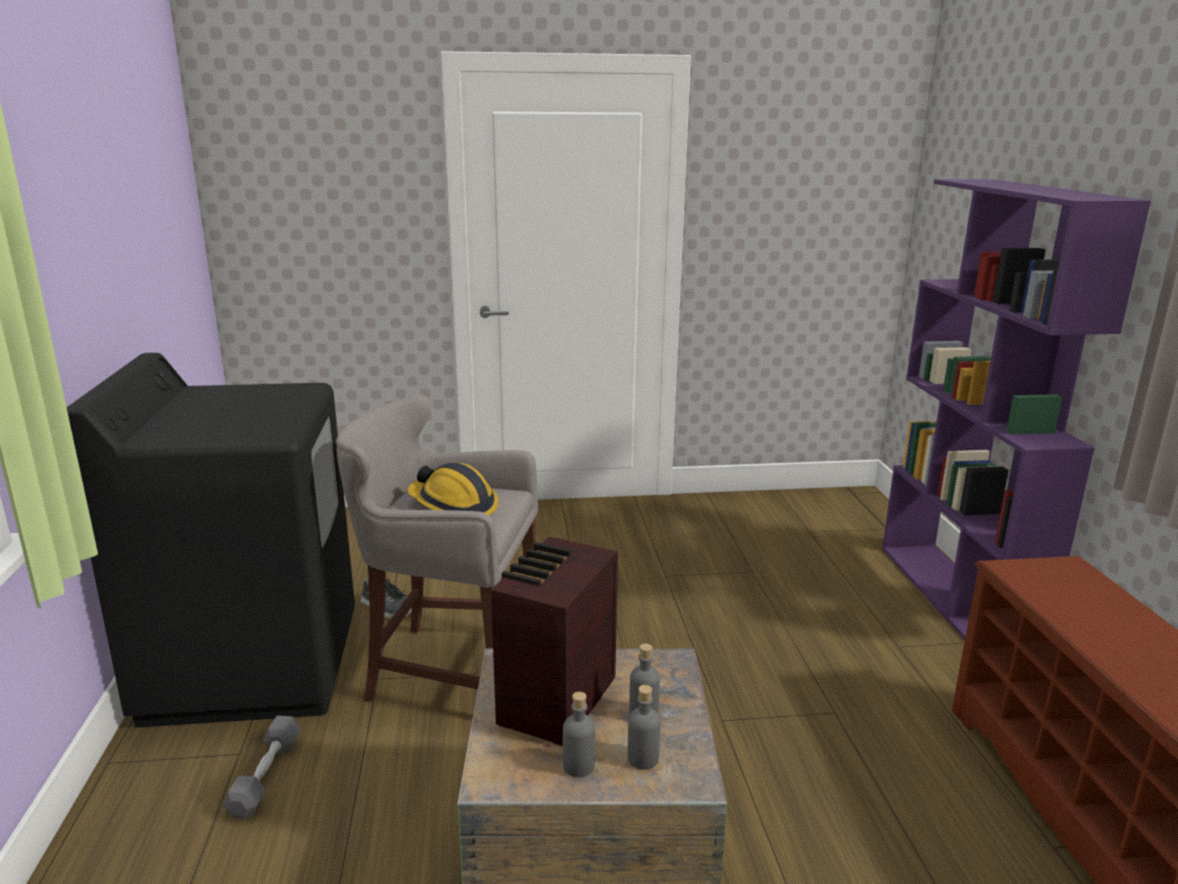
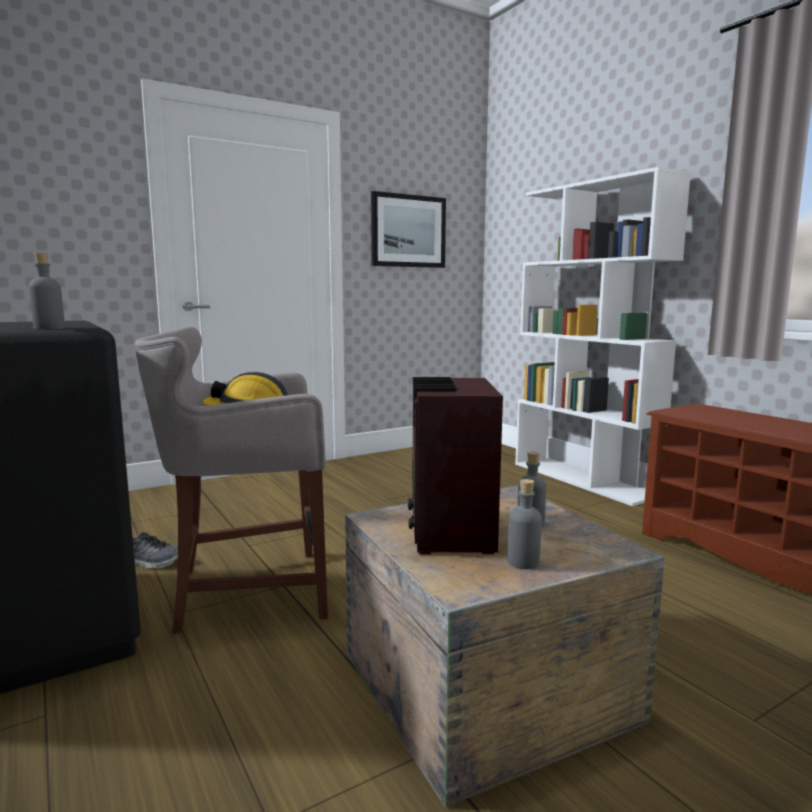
camera: 25 degrees left, 10 degrees down
grey dumbbell [223,716,301,819] -> none
grey bottle [628,685,661,770] -> grey bottle moved to [29,253,65,330]
purple bookcase [882,179,1151,640] -> white bookcase [515,167,691,506]
none -> picture [371,191,446,268]

